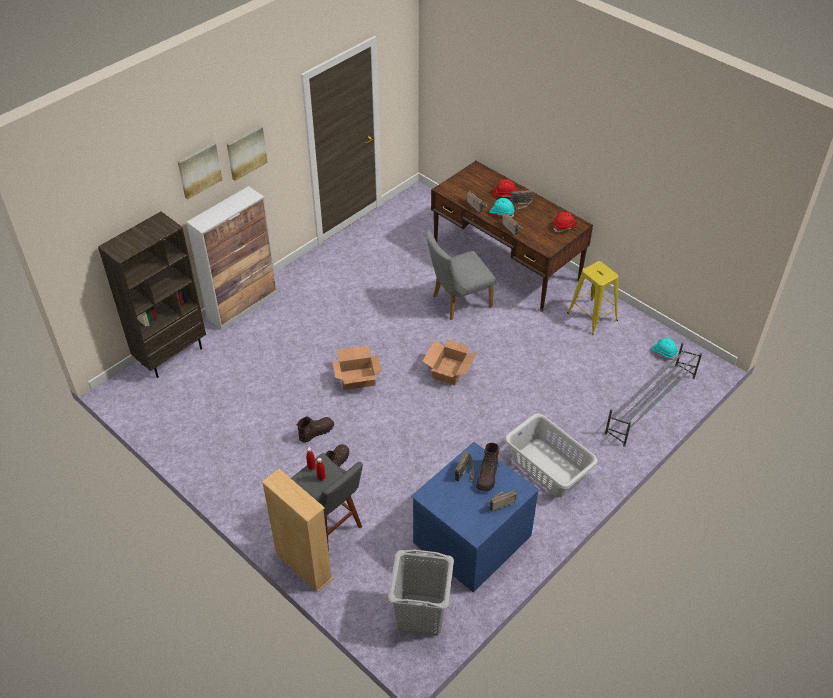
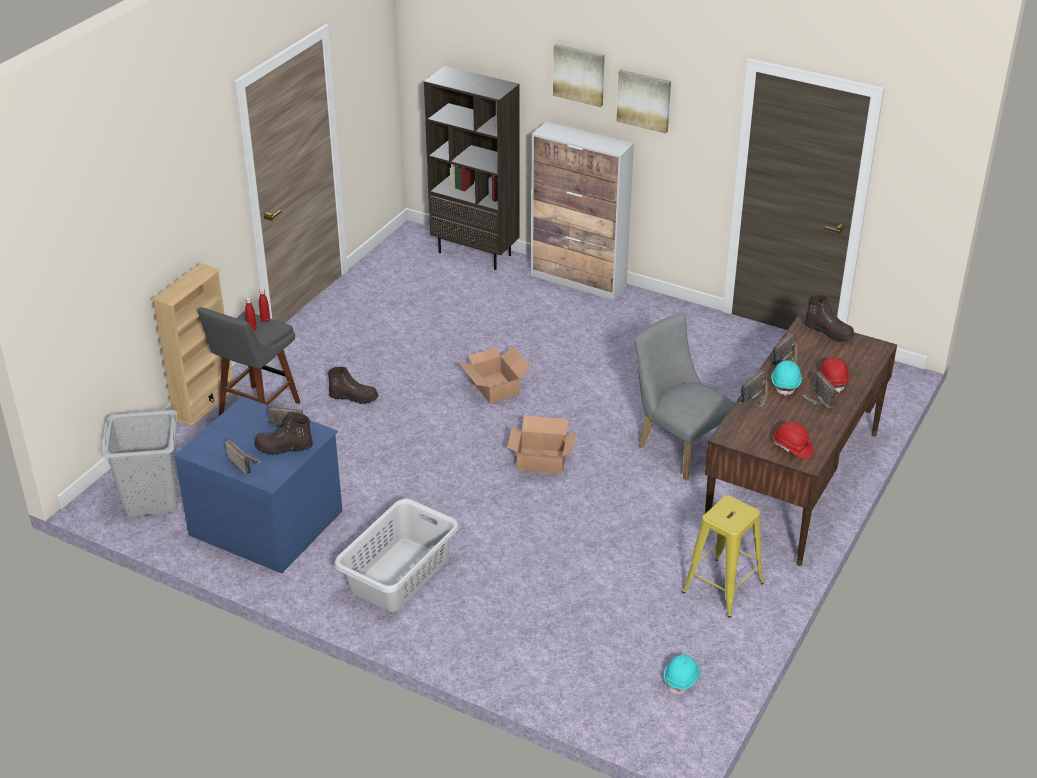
camera: 75 degrees right, 10 degrees down
brown boot [297,416,334,443] -> brown boot moved to [804,295,855,342]
grey shoe rack [605,342,702,447] -> none

